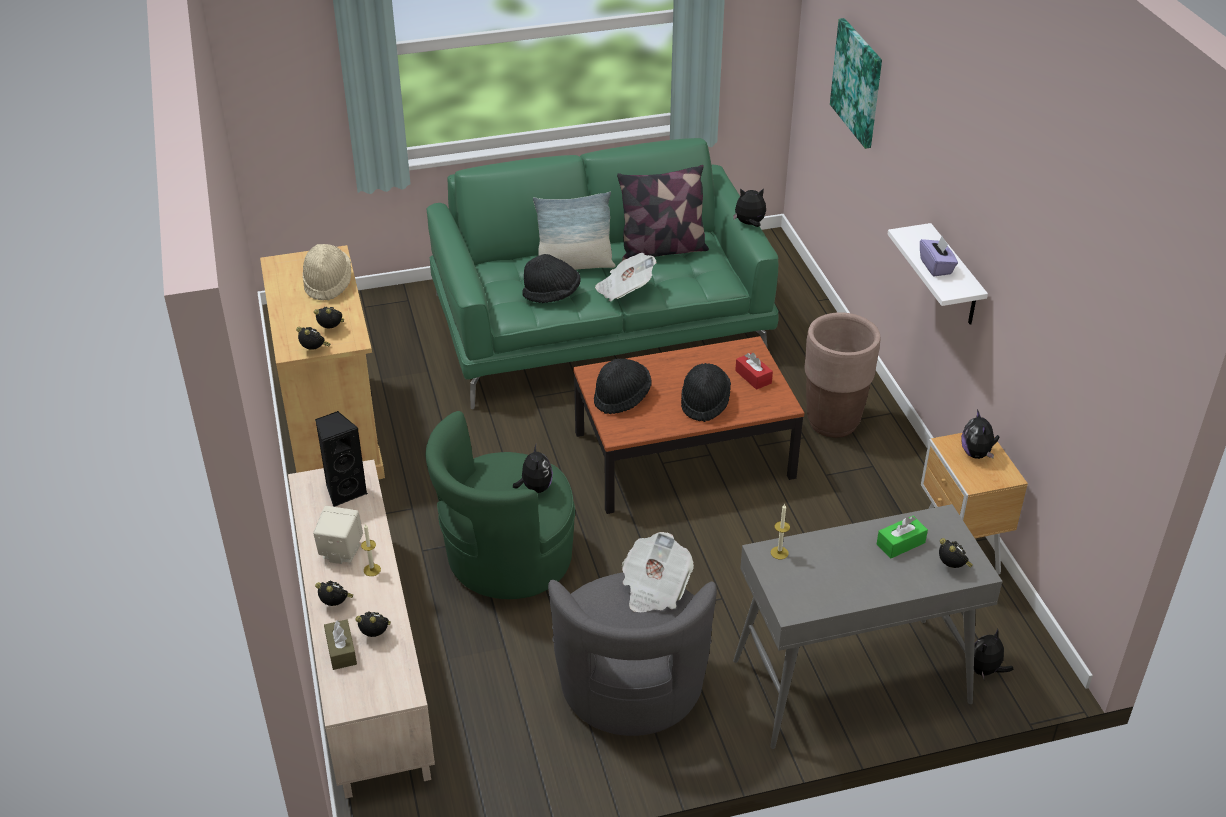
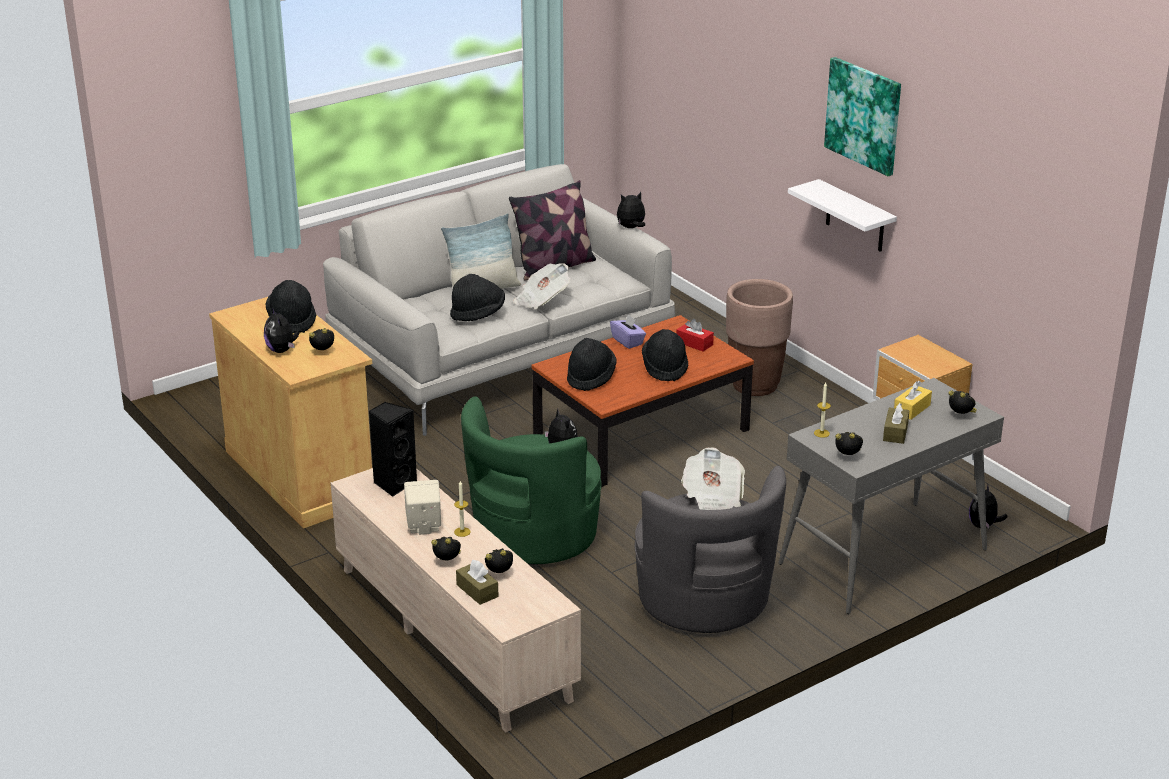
camera: 20 degrees left, 10 degrees down
alarm clock [296,327,330,350] -> alarm clock moved to [835,432,863,455]
beige hat [303,244,351,301] -> black hat [265,280,316,333]
green sofa [427,138,779,409] -> grey sofa [323,164,675,436]
picture [830,18,882,149] -> picture moved to [824,57,901,176]
green tissue box [876,516,928,558] -> yellow tissue box [894,381,932,420]
purple tissue box [920,236,958,277] -> purple tissue box moved to [610,315,646,349]
plush toy [961,409,999,459] -> plush toy moved to [264,308,300,353]
none -> brown tissue box [883,403,910,444]

